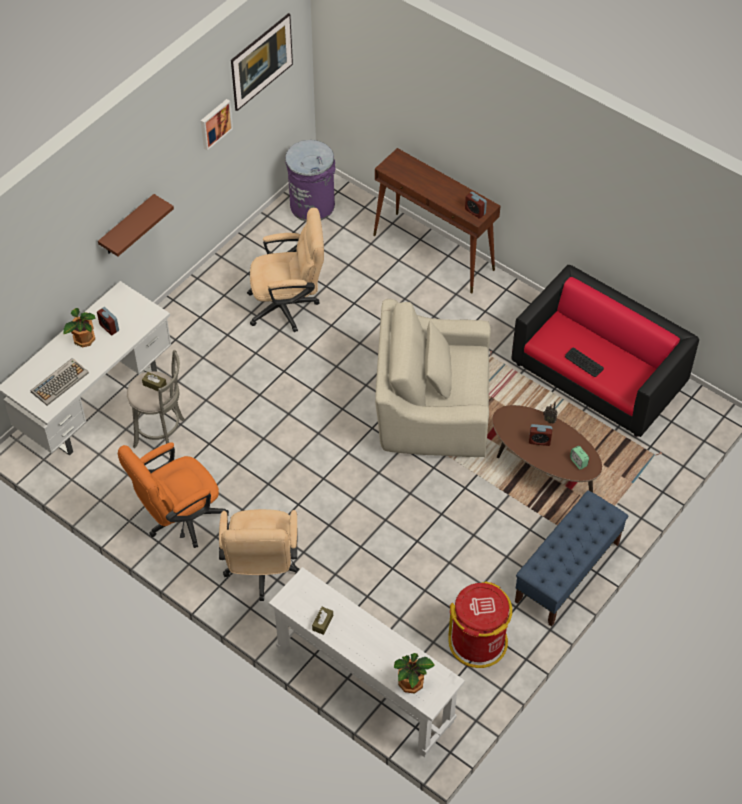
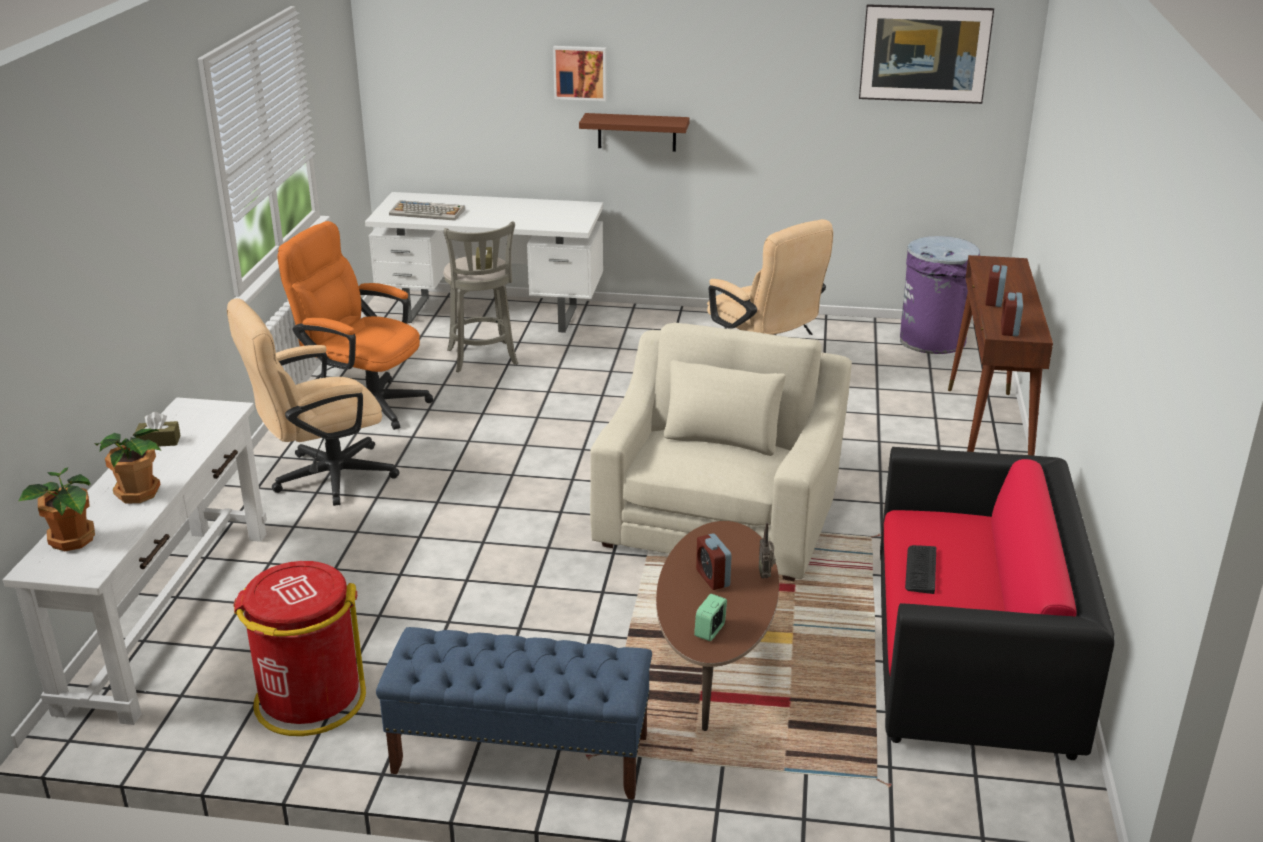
camera: 60 degrees right, 25 degrees down
potted plant [63,308,96,348] -> potted plant moved to [94,429,161,503]
alarm clock [97,307,119,335] -> alarm clock moved to [985,264,1007,307]
picture [201,99,233,151] -> picture moved to [553,46,607,101]
beige armchair [375,299,491,457] -> beige armchair turned 45 degrees clockwise [590,323,852,581]

